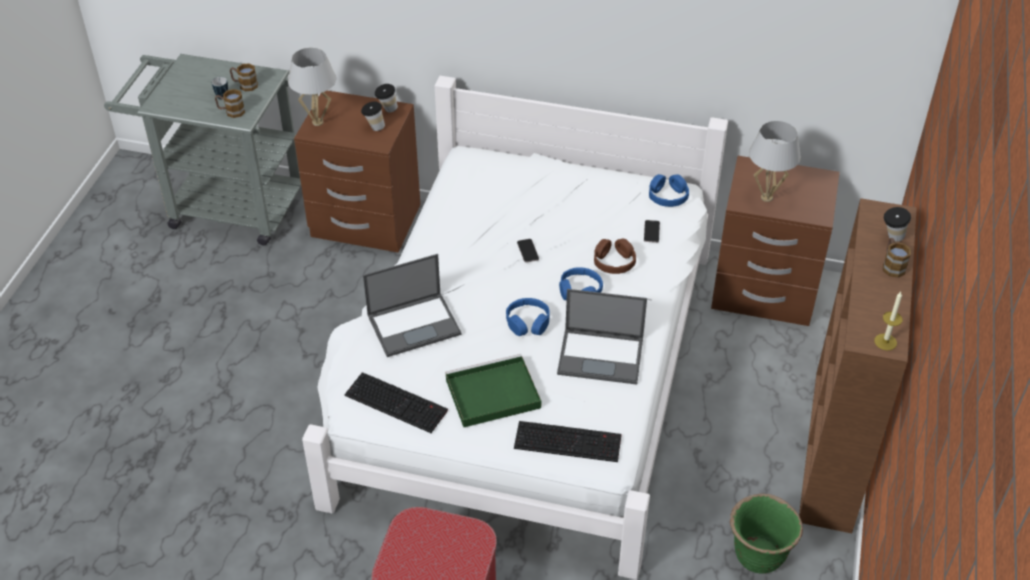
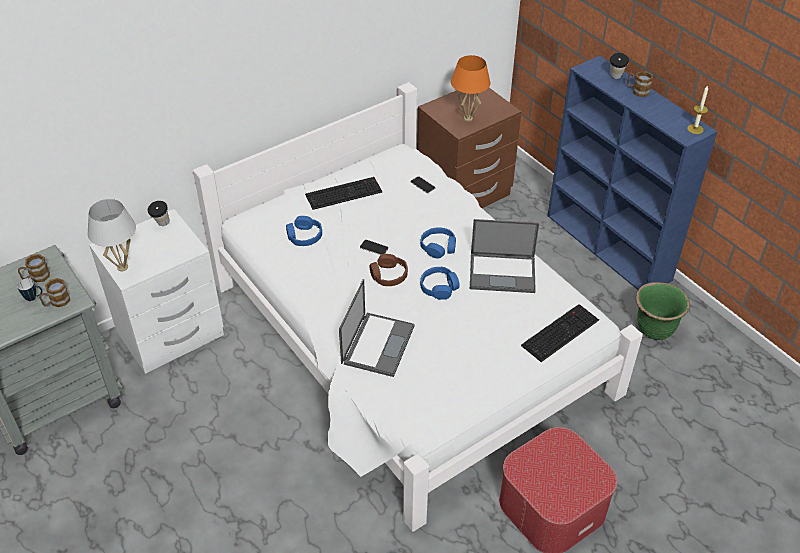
camera: 50 degrees left, 0 degrees up
brown nightstand [294,91,421,253] -> white nightstand [89,209,224,374]
keyboard [344,372,448,433] -> keyboard moved to [305,177,382,210]
cup [361,101,385,131] -> none
green tray [445,354,541,427] -> none
laptop [557,289,647,385] -> laptop turned 45 degrees clockwise [470,219,539,293]
brown headphones [594,239,636,274] -> brown headphones moved to [370,254,408,286]
blue headphones [649,174,689,207] -> blue headphones moved to [286,216,322,246]
white table lamp [749,121,801,202] -> orange table lamp [451,55,491,121]
brown bookcase [799,198,917,533] -> blue bookcase [547,56,718,290]

